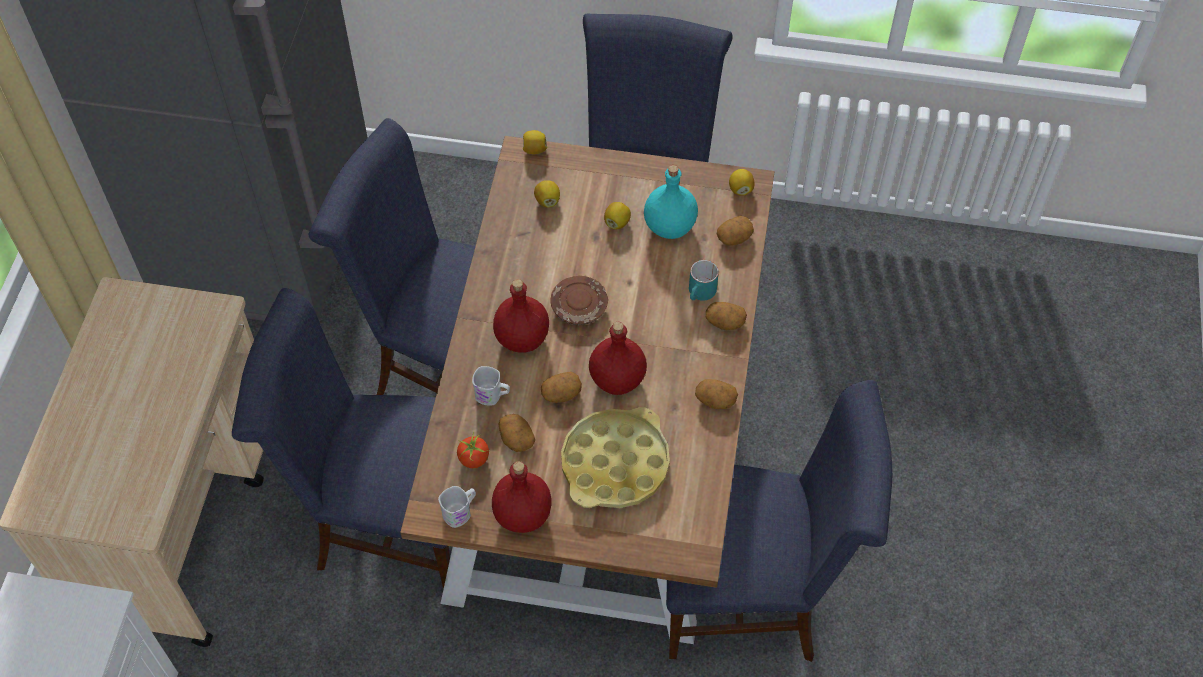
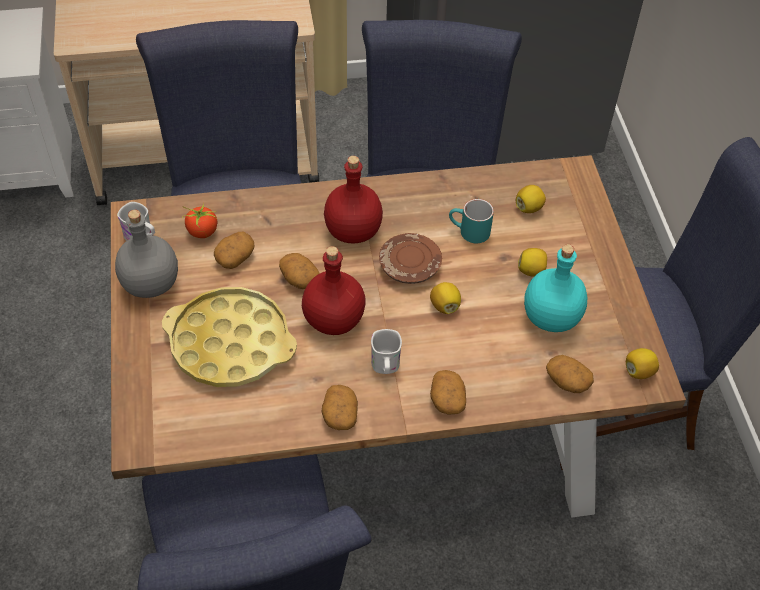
camera: 70 degrees right, 5 degrees down
white mug [472,366,510,406] -> white mug moved to [371,329,402,374]
red bottle [492,461,552,533] -> grey bottle [115,210,178,298]
lemon [523,130,547,154] -> lemon moved to [430,282,461,314]
turquoise mug [689,260,719,301] -> turquoise mug moved to [449,199,494,243]

